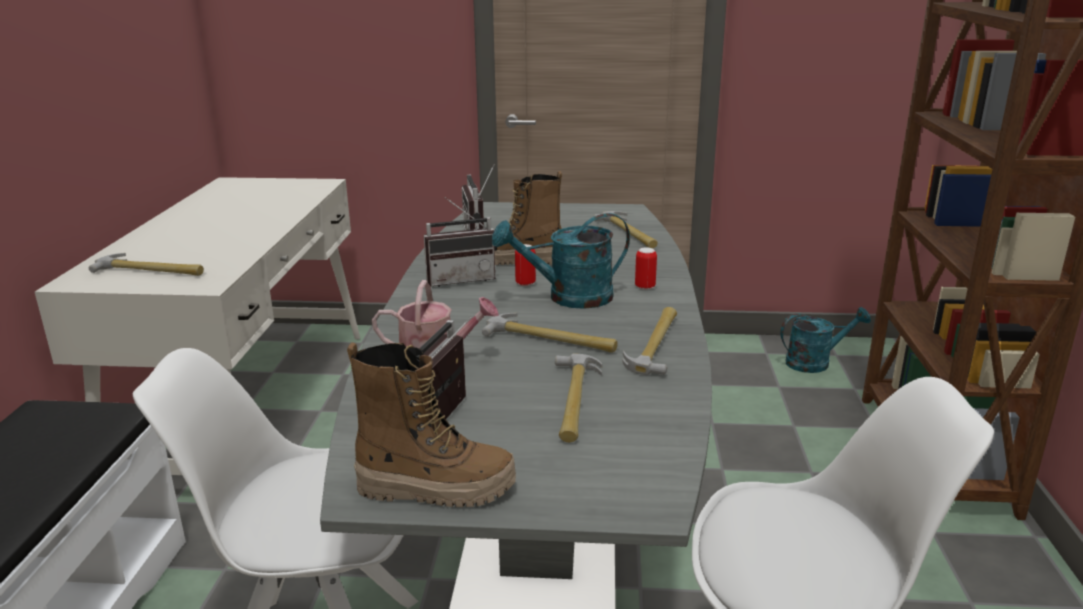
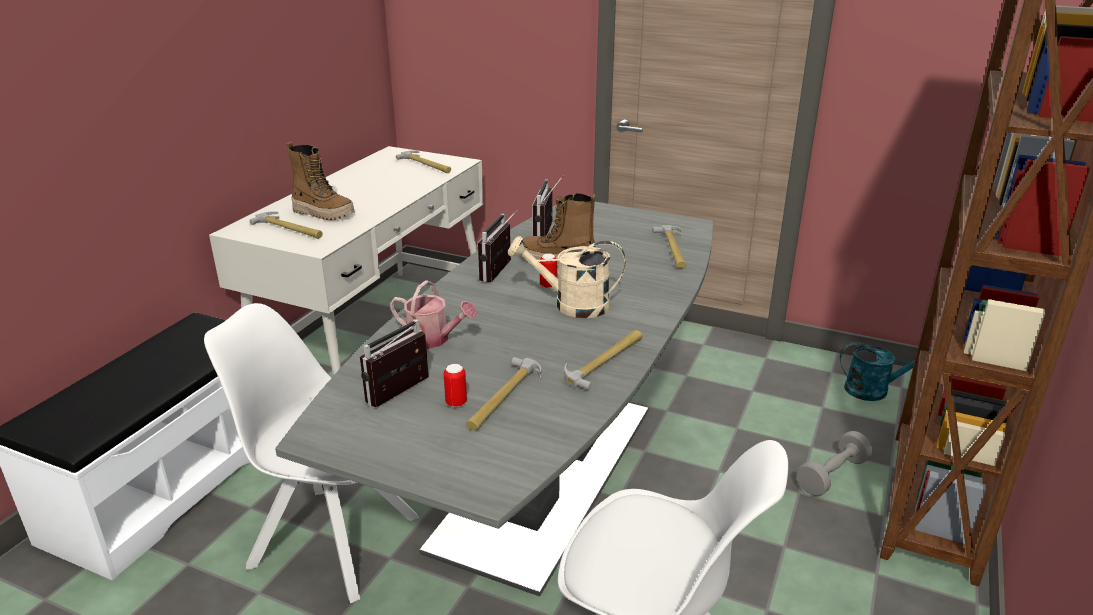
camera: 20 degrees right, 5 degrees up
boot [347,342,516,507] -> boot moved to [287,142,355,220]
radio [424,197,497,287] -> radio turned 105 degrees clockwise [477,210,517,283]
hammer [482,313,618,353] -> hammer moved to [396,151,451,173]
turquoise watering can [492,213,630,309] -> beige watering can [508,236,625,318]
can [635,247,657,290] -> can moved to [444,364,467,407]
none -> grey dumbbell [796,431,872,496]

